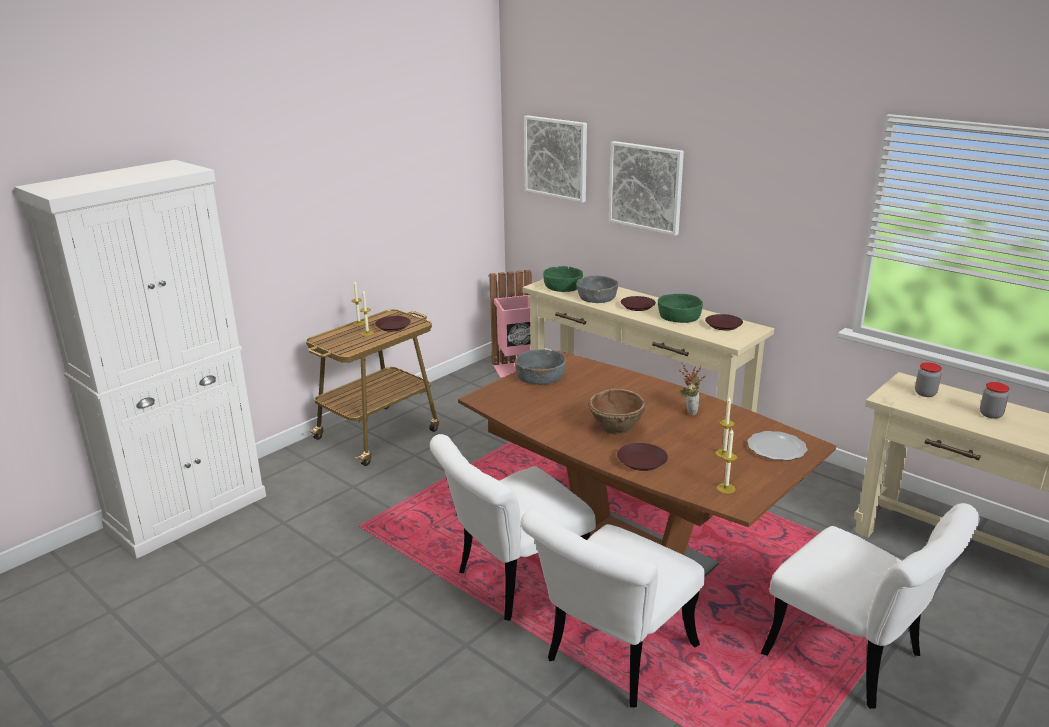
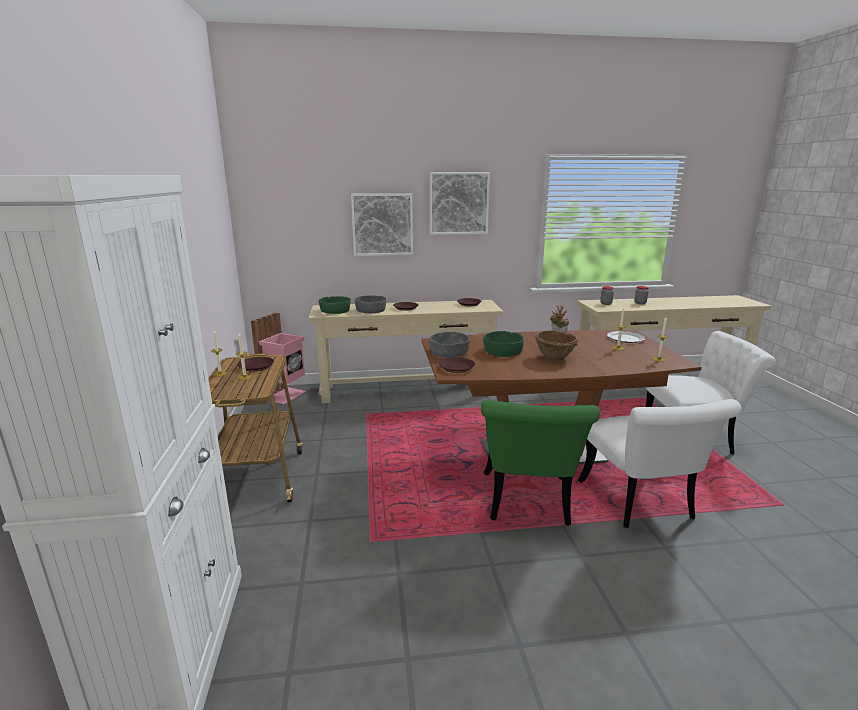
camera: 50 degrees left, 5 degrees down
white chair [430,434,596,621] -> green chair [481,400,600,526]
picture [524,115,587,203] -> picture moved to [430,172,490,235]
brown plate [617,443,668,471] -> brown plate moved to [439,357,475,373]
green bowl [658,294,703,323] -> green bowl moved to [483,331,524,357]

